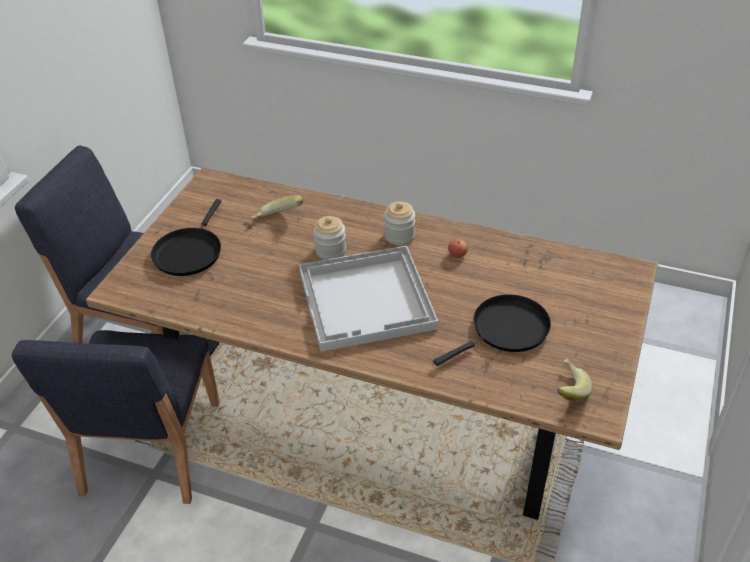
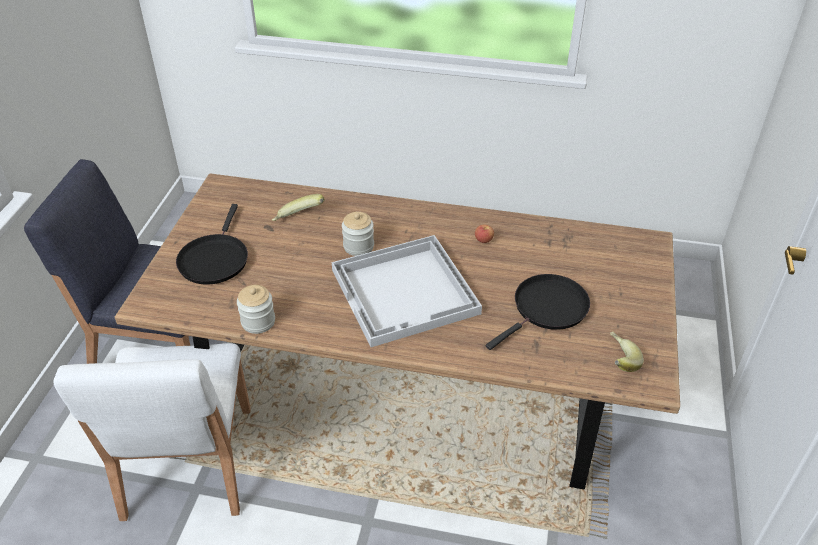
camera: 10 degrees left, 0 degrees up
blue chair [12,330,220,504] -> white chair [54,343,251,521]
jar [384,202,415,245] -> jar moved to [237,285,275,334]

